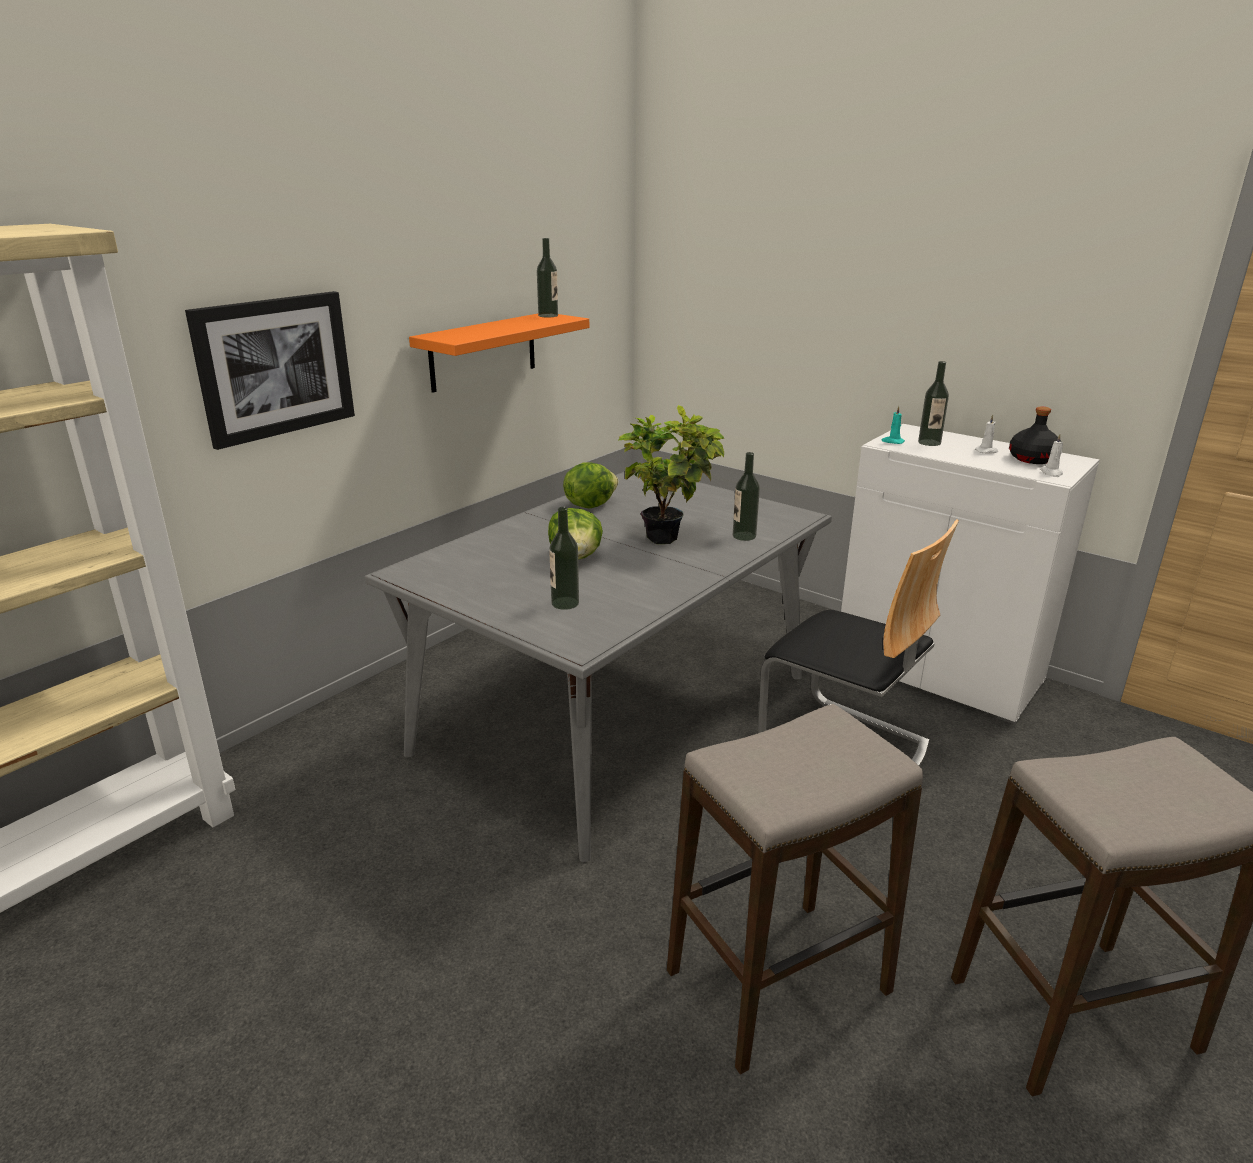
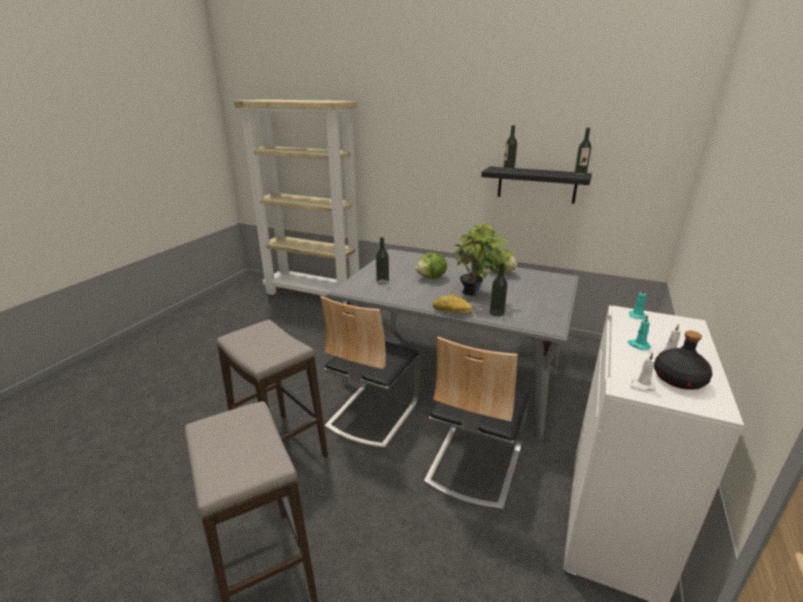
camera: 75 degrees right, 0 degrees up
picture [185,291,355,450] -> none
orange shelf [409,314,589,393] -> black shelf [481,166,592,204]
bottle [918,361,949,446] -> bottle moved to [503,125,517,170]
none -> chair [320,296,420,449]
none -> bread [433,295,473,314]
none -> turquoise candle [627,315,651,350]

